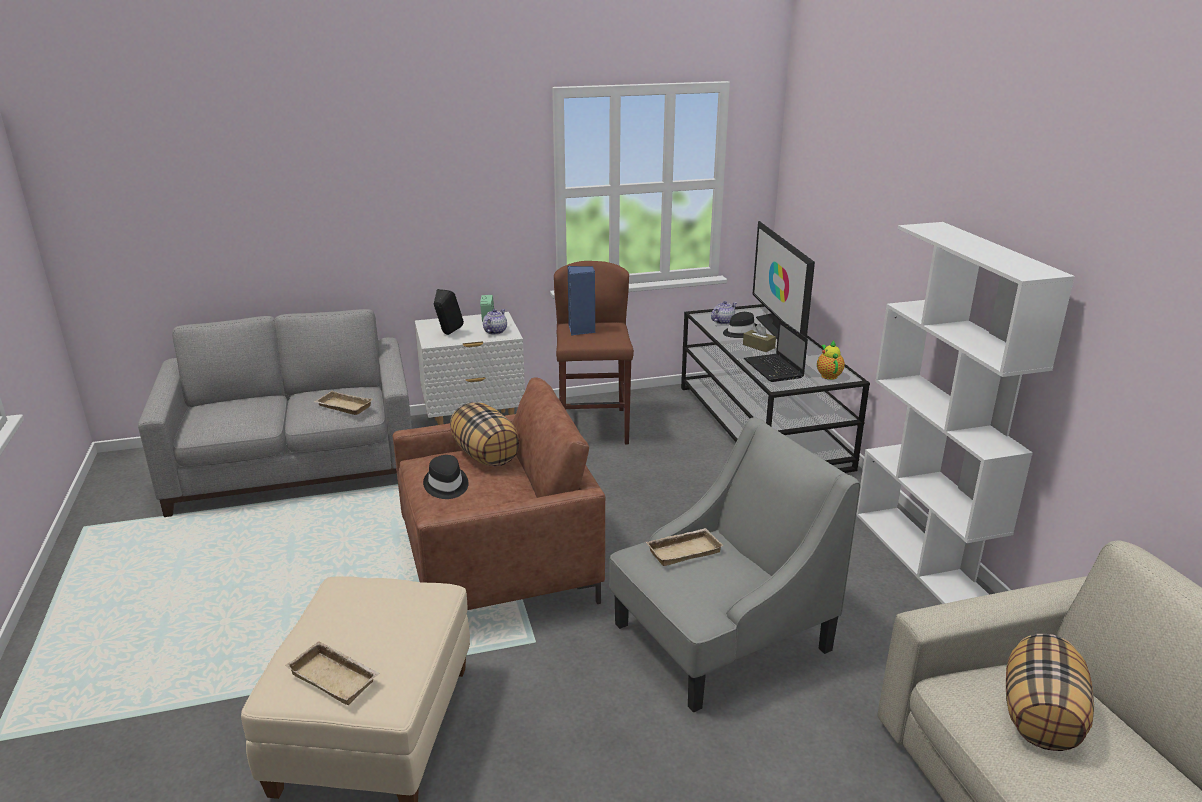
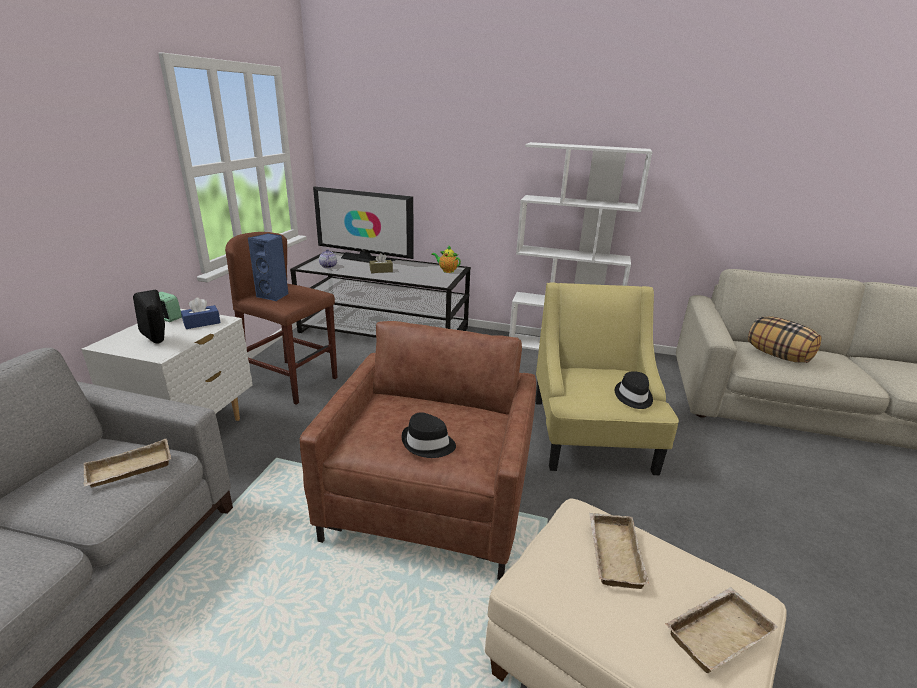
camera: 60 degrees left, 0 degrees up
pillow [450,402,520,466] -> none
teapot [483,309,507,335] -> blue tissue box [181,297,221,329]
grey armchair [609,417,861,713] -> yellow armchair [535,283,679,475]
beige tray [646,528,723,566] -> beige tray moved to [589,513,650,589]
black hat [723,312,757,338] -> black hat moved to [615,371,653,409]
laptop [744,319,808,382] -> none

